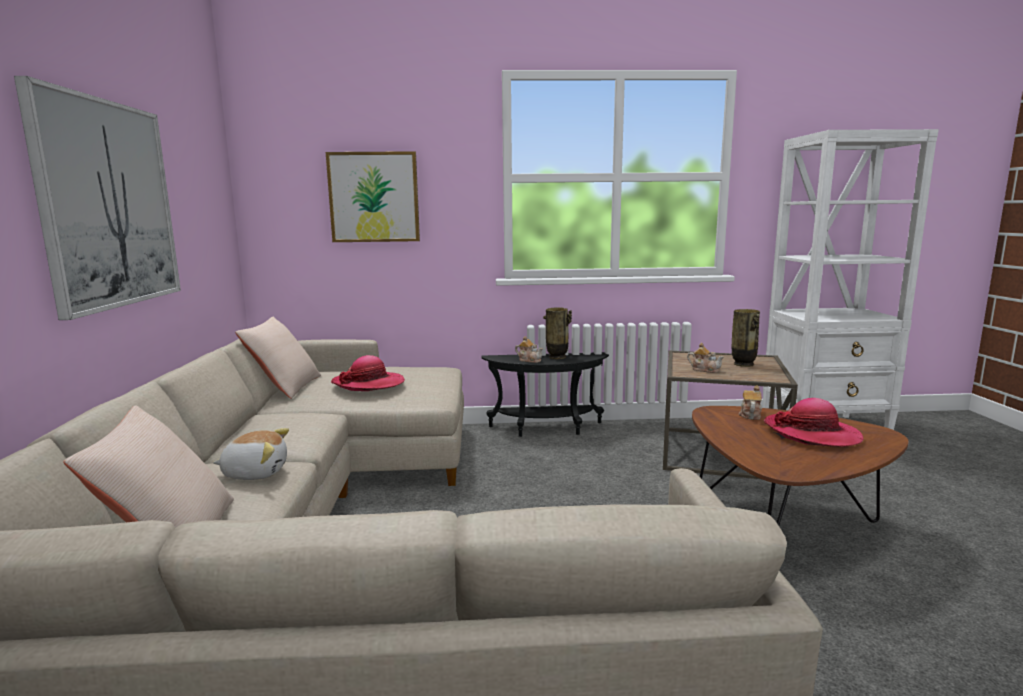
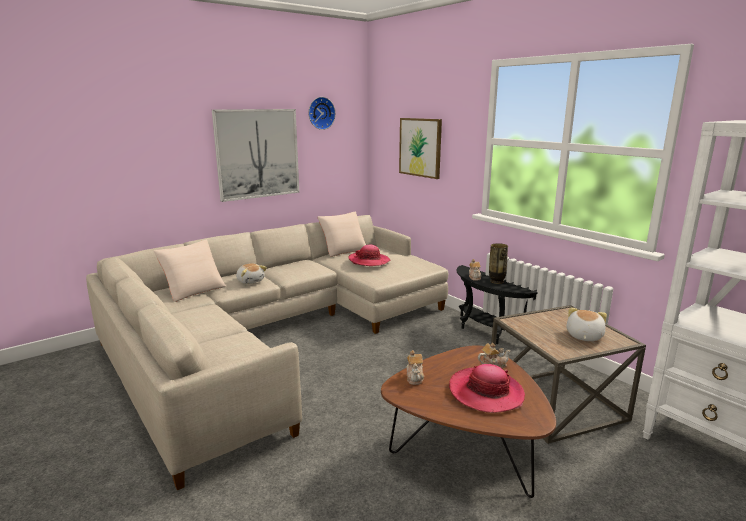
camera: 55 degrees right, 5 degrees up
teapot [687,342,724,373] -> teapot moved to [407,350,424,385]
vase [732,309,760,367] -> plush toy [566,308,607,341]
none -> wall clock [309,97,336,130]

